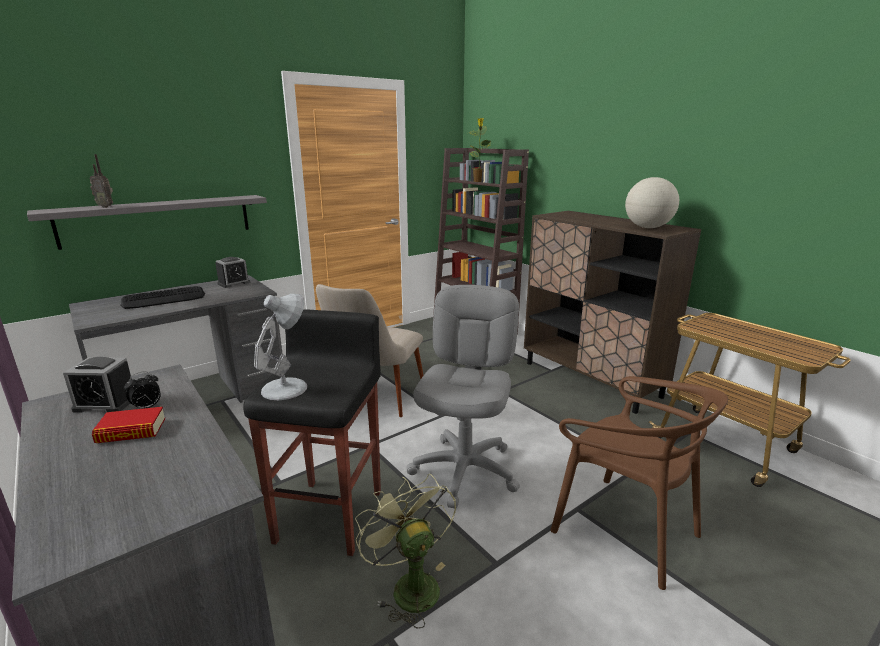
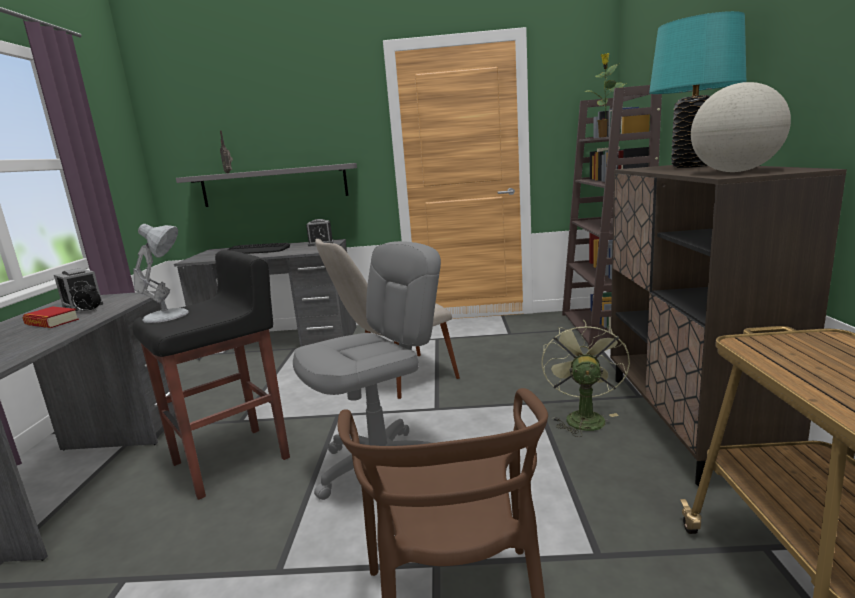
camera: 40 degrees right, 5 degrees down
green fan [355,474,456,629] -> green fan moved to [541,320,630,437]
none -> turquoise table lamp [649,11,746,168]

